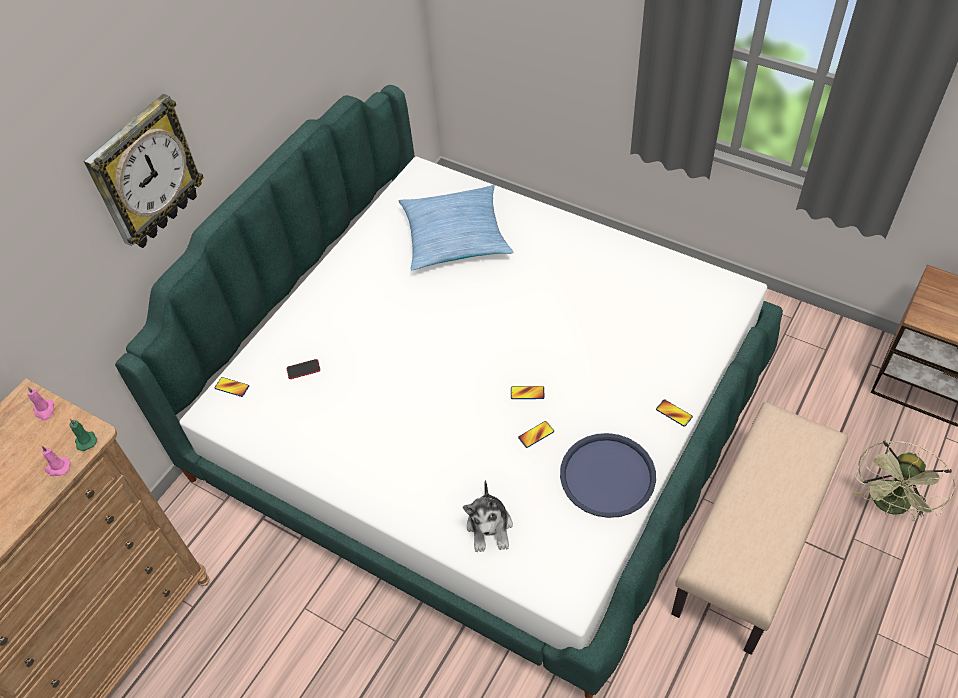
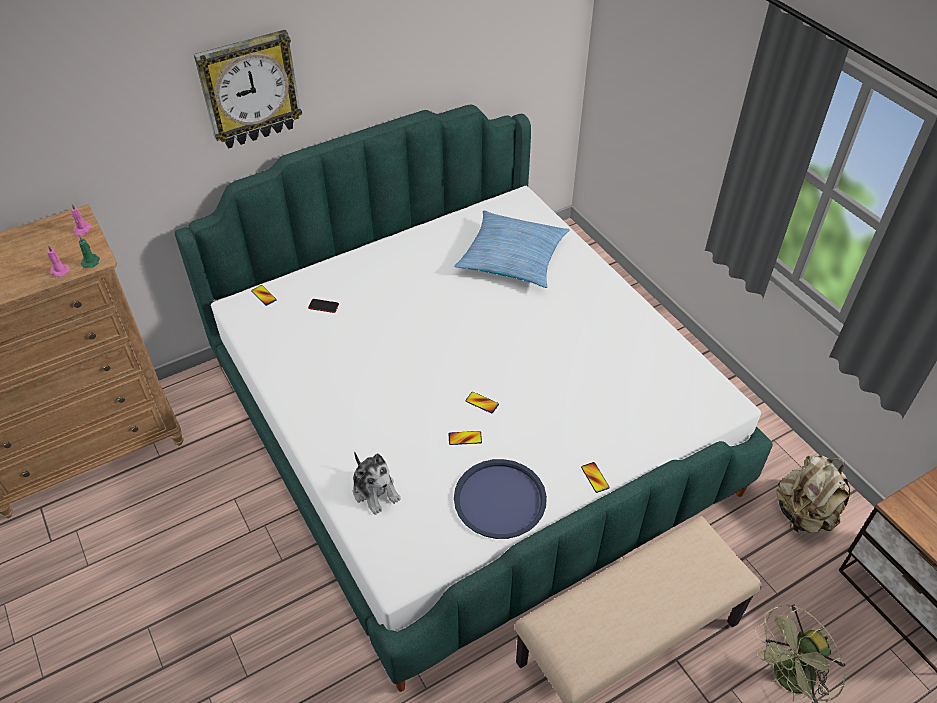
camera: 25 degrees right, 5 degrees down
plush toy [463,480,513,552] -> plush toy turned 60 degrees counterclockwise [353,452,401,515]
none -> beige backpack [776,455,850,533]

